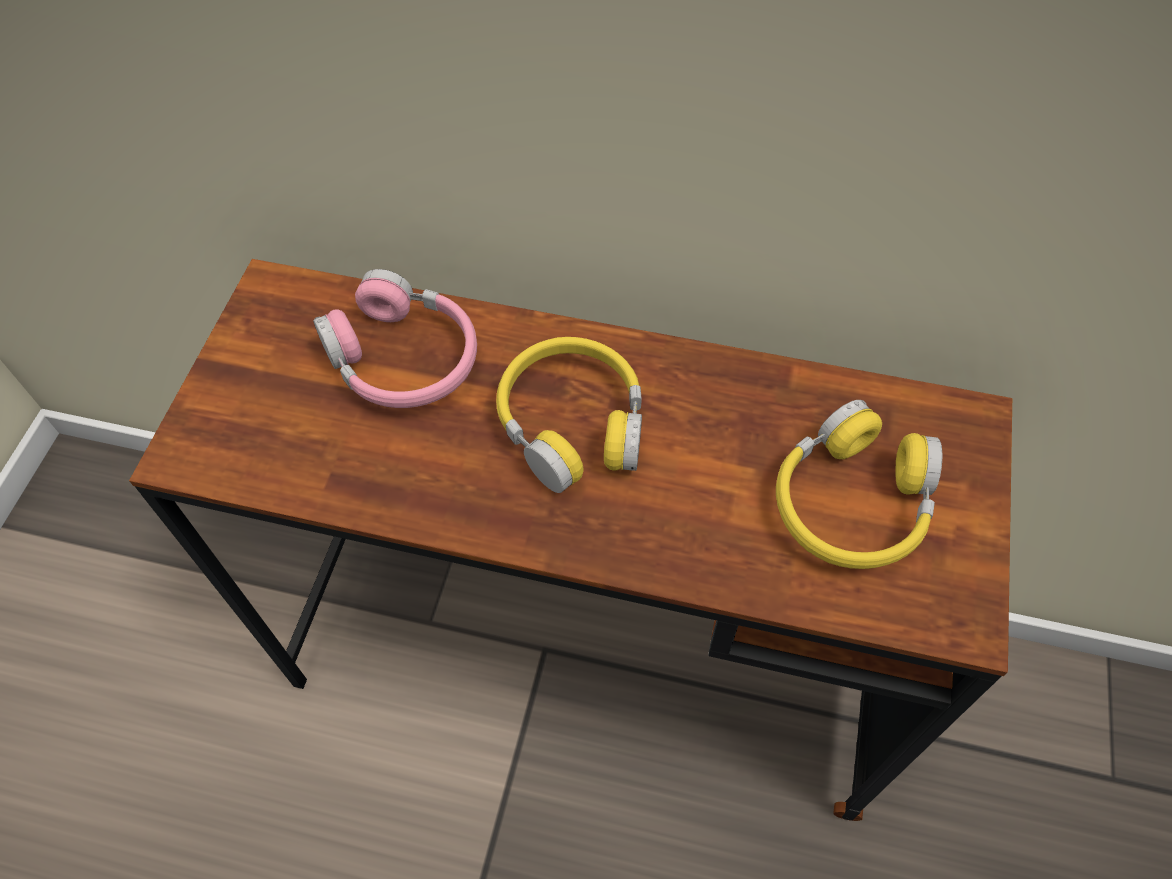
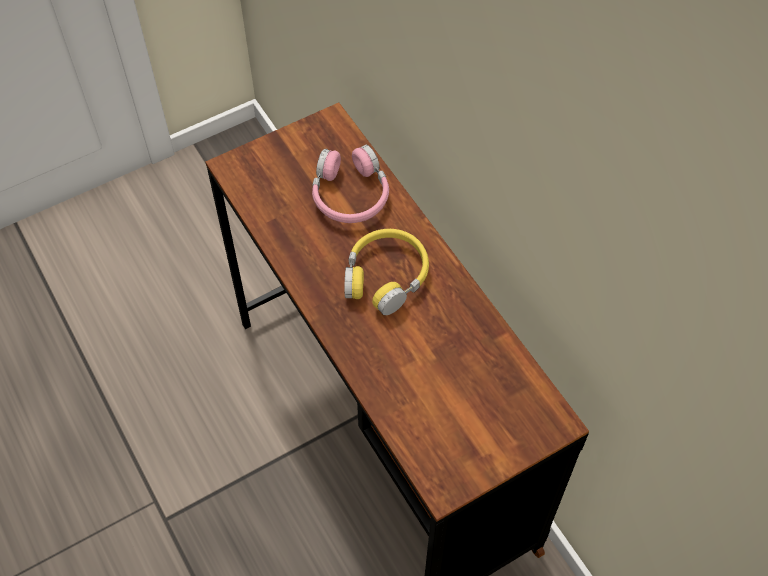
camera: 45 degrees right, 0 degrees up
yellow headphones [776,400,942,569] -> none

